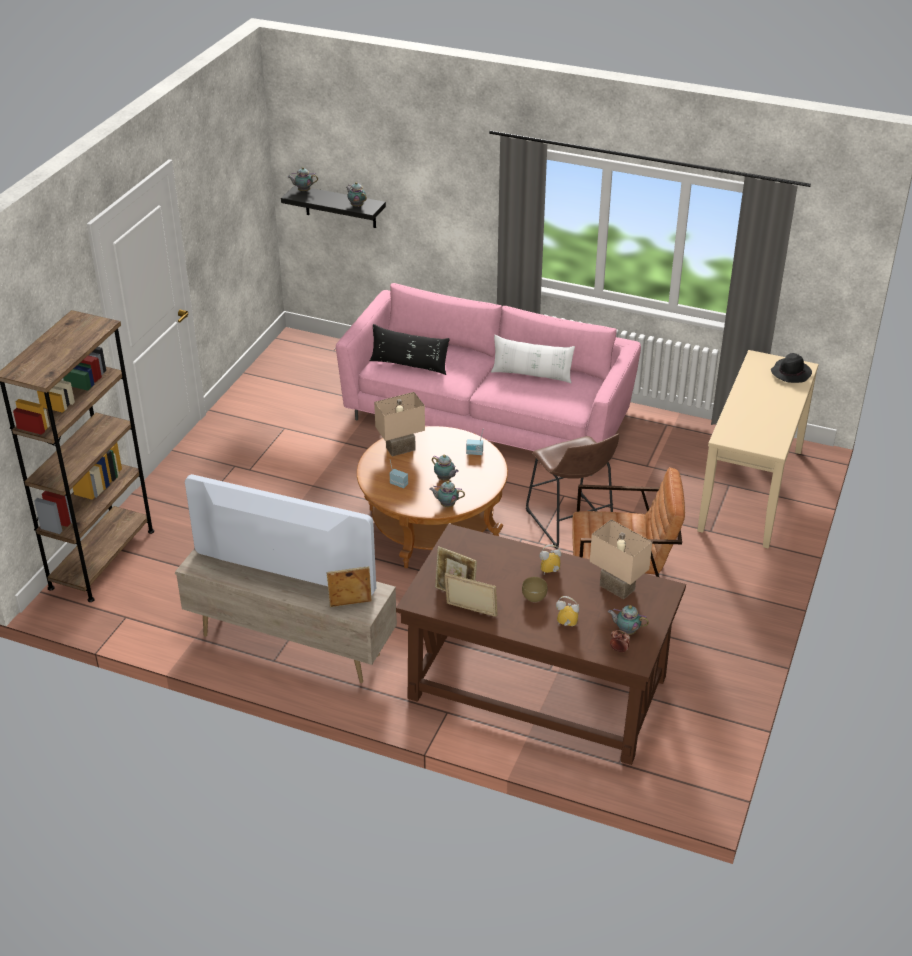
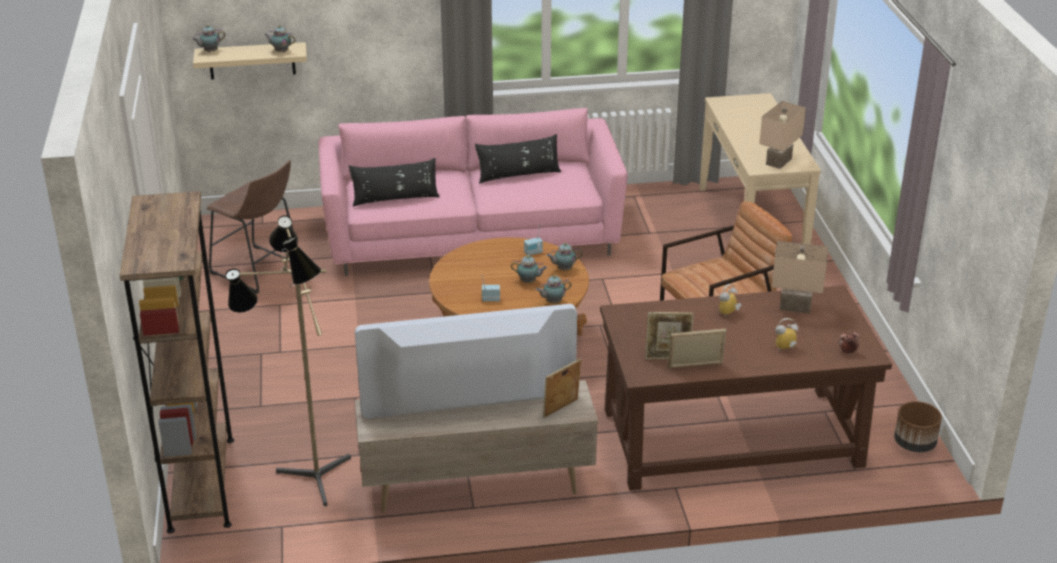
camera: 30 degrees left, 5 degrees down
black shelf [281,185,386,228] -> beige shelf [193,42,307,79]
beige table lamp [374,392,425,456] -> beige table lamp moved to [759,101,806,169]
white pillow [491,335,575,383] -> black pillow [475,134,561,184]
brown bowl [522,577,547,602] -> none
brown stool [526,434,619,549] -> brown stool moved to [207,160,294,294]
teapot [608,605,649,635] -> teapot moved to [546,243,583,270]
black hat [771,353,812,383] -> none
none -> floor lamp [225,215,351,506]
none -> brown planter [894,401,942,452]

